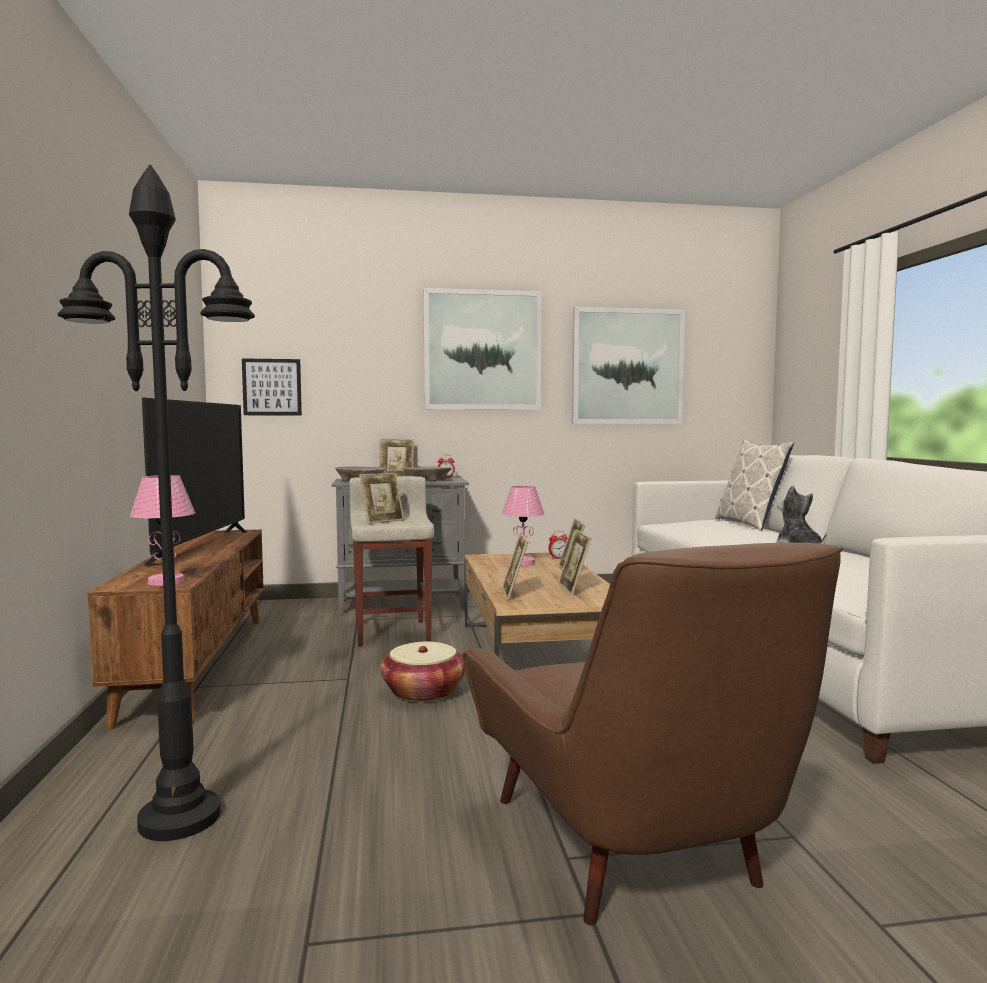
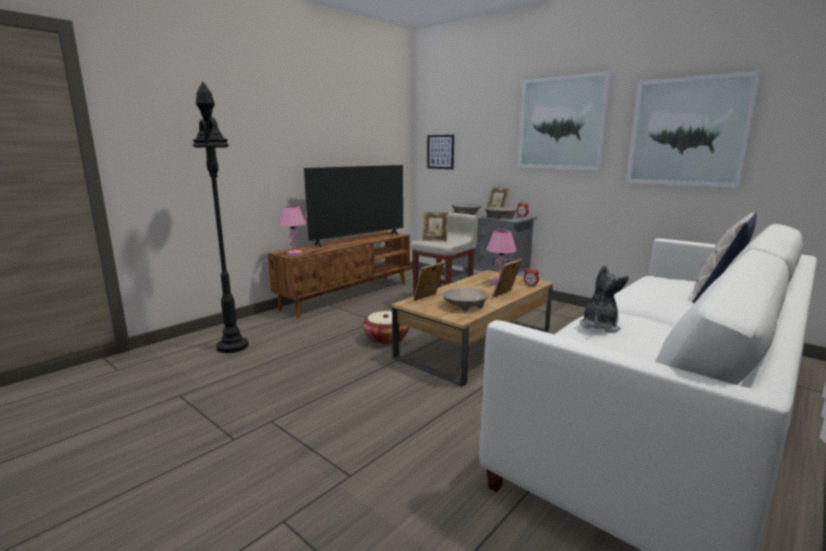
camera: 50 degrees right, 10 degrees up
brown armchair [462,543,844,925] -> none
picture frame [558,529,592,595] -> beige bowl [443,288,489,311]

